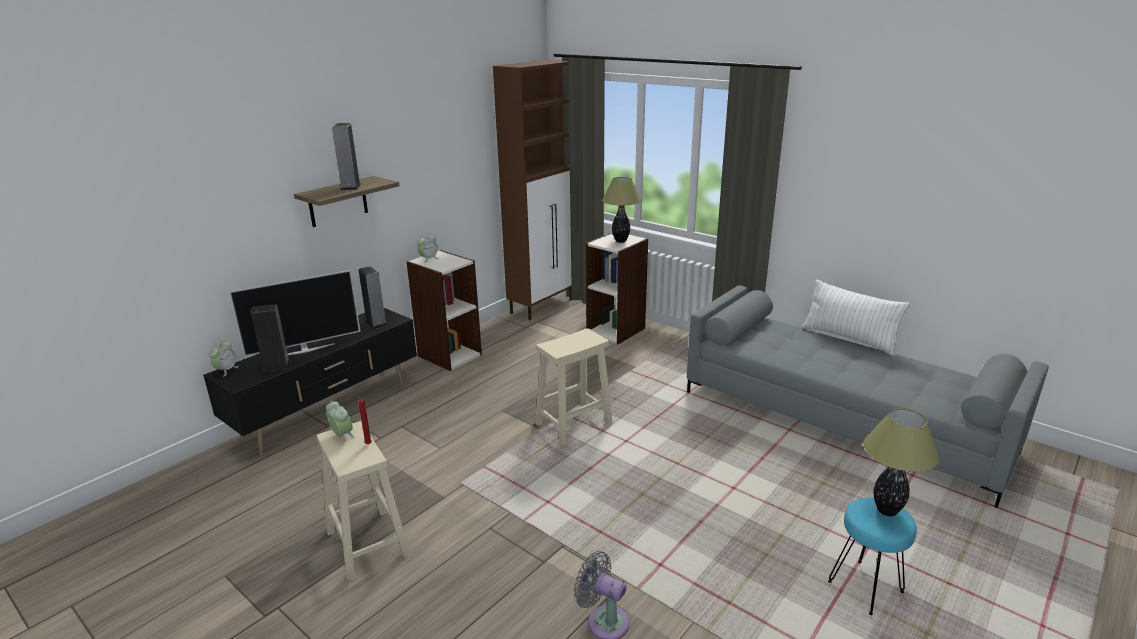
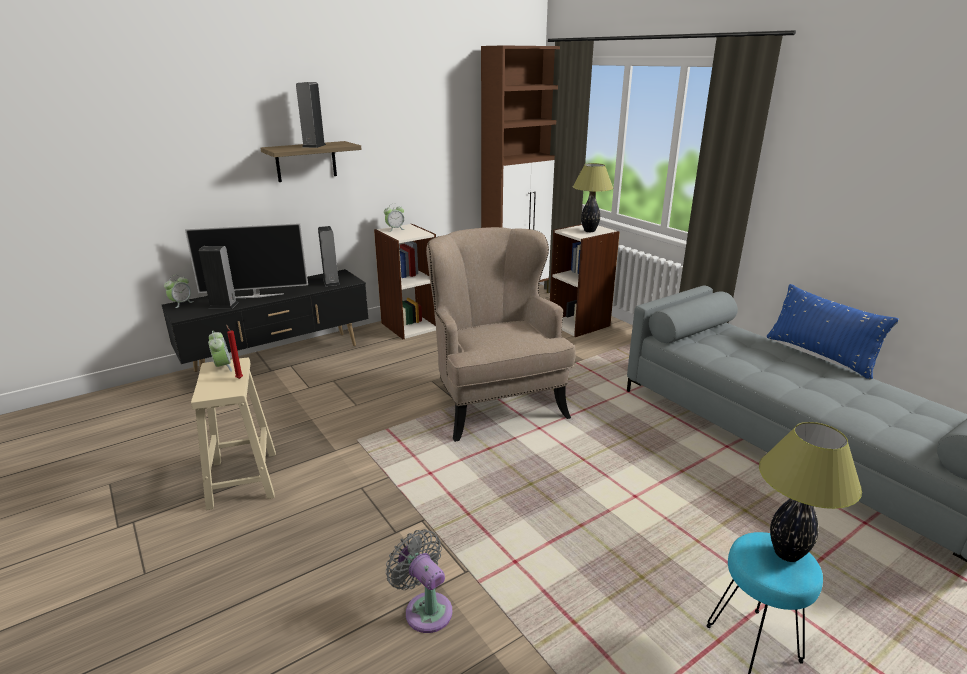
camera: 15 degrees right, 0 degrees up
beige stool [535,328,613,445] -> beige armchair [426,227,576,442]
white pillow [802,279,910,356] -> blue pillow [767,284,899,379]

